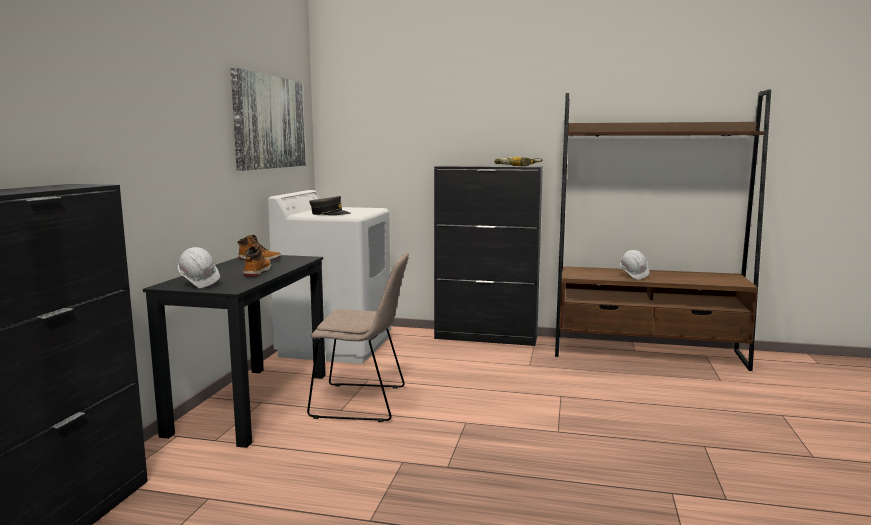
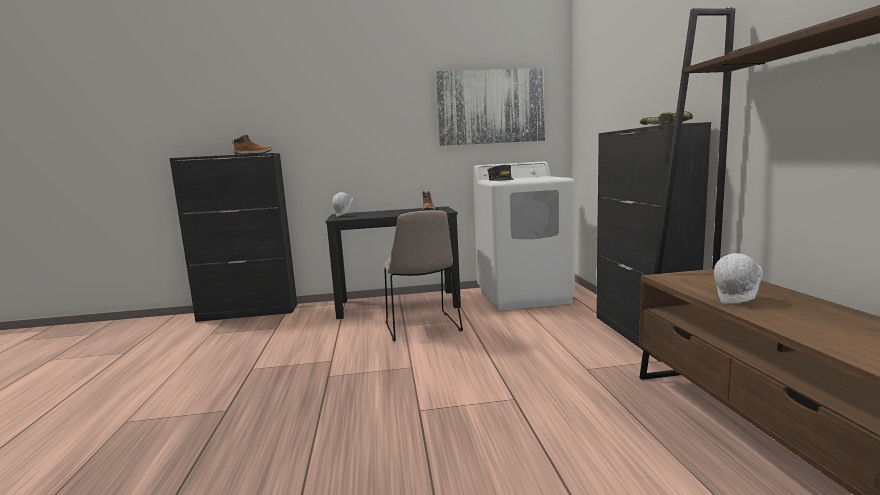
camera: 70 degrees right, 0 degrees up
boot [244,246,271,277] -> boot moved to [232,135,272,155]

